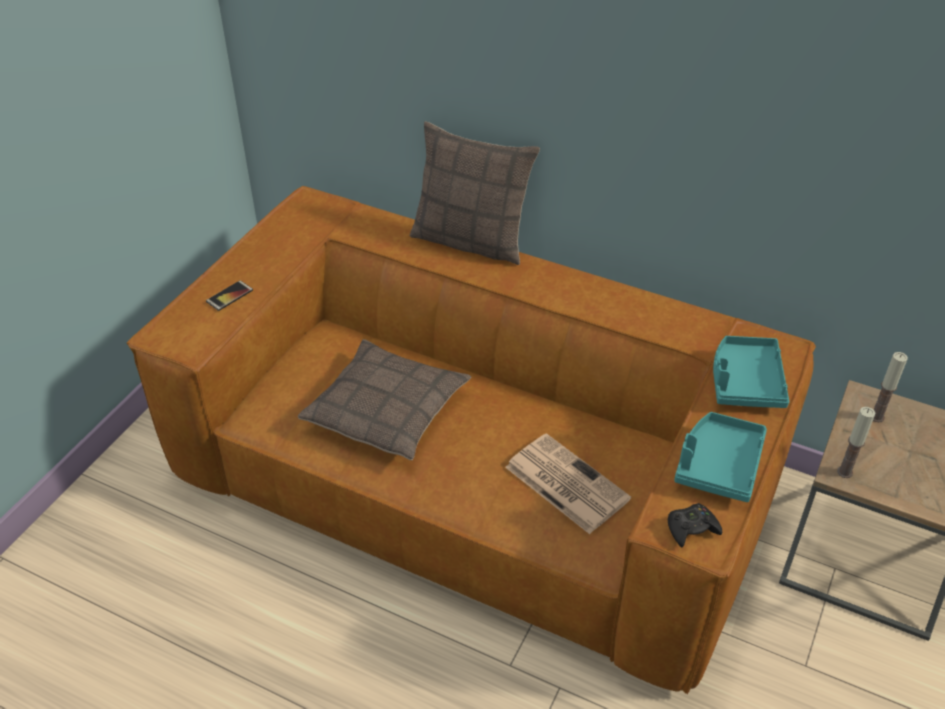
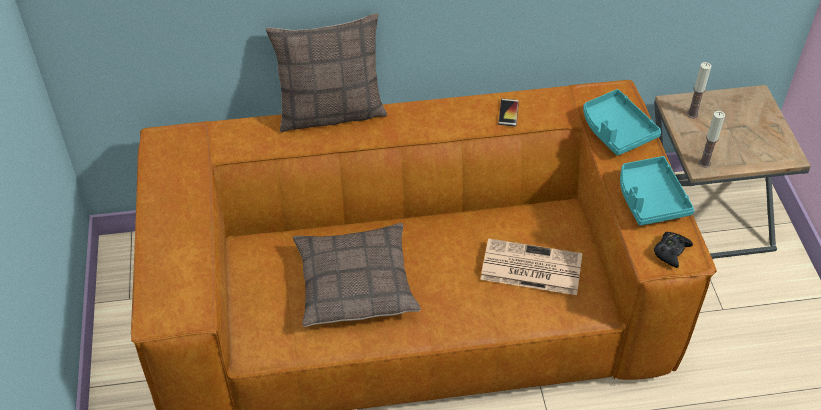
camera: 35 degrees left, 5 degrees up
phone [206,280,253,311] -> phone moved to [498,99,519,126]

